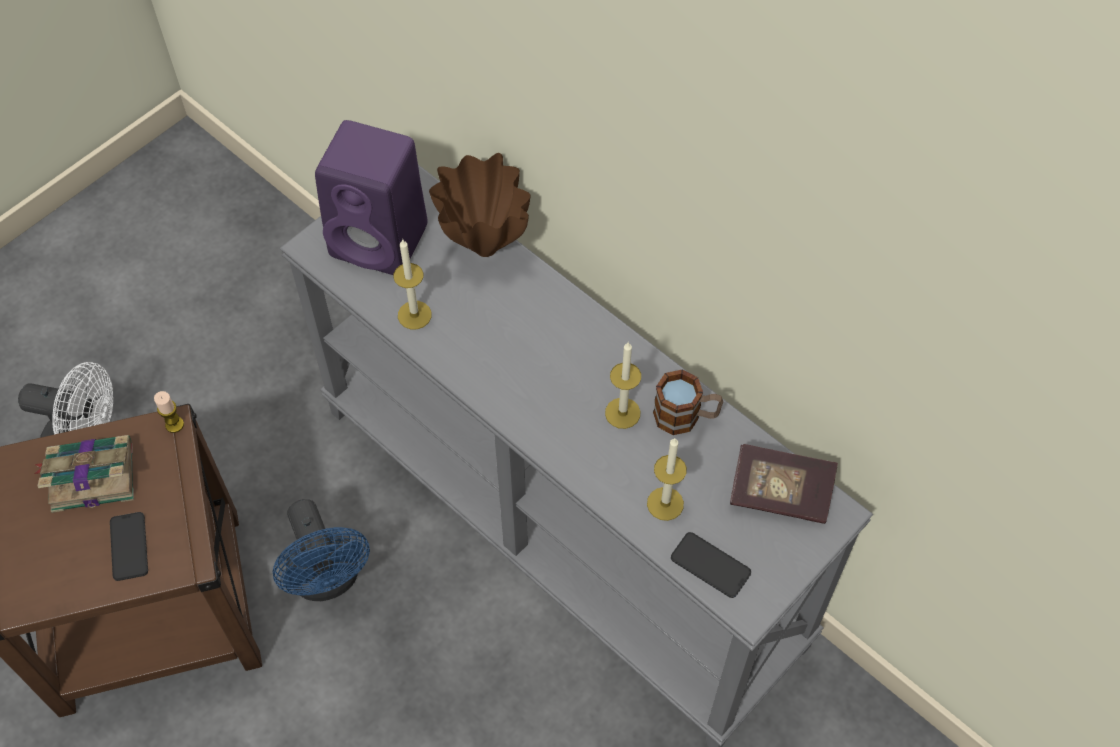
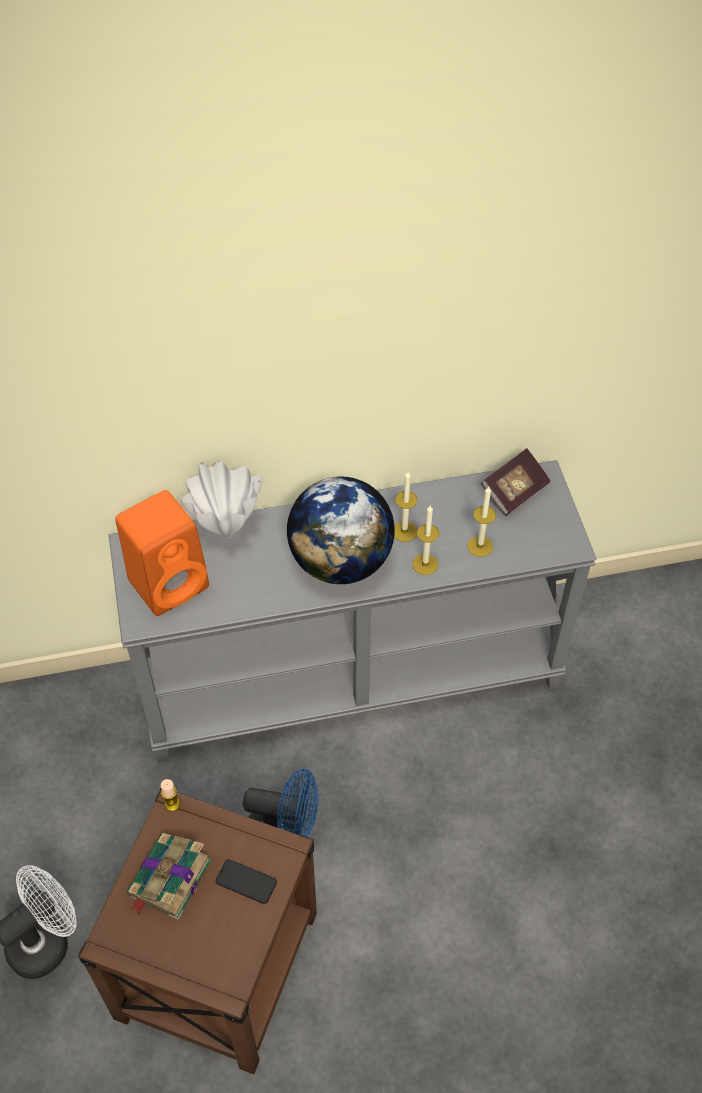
camera: 55 degrees left, 5 degrees down
purple speaker [315,120,428,275] -> orange speaker [115,490,209,616]
candle [393,240,432,329] -> candle moved to [412,505,439,575]
brown vase [429,153,531,257] -> white vase [181,461,262,538]
mug [653,370,723,435] -> none
phone [671,532,751,598] -> none
none -> globe [287,476,395,584]

